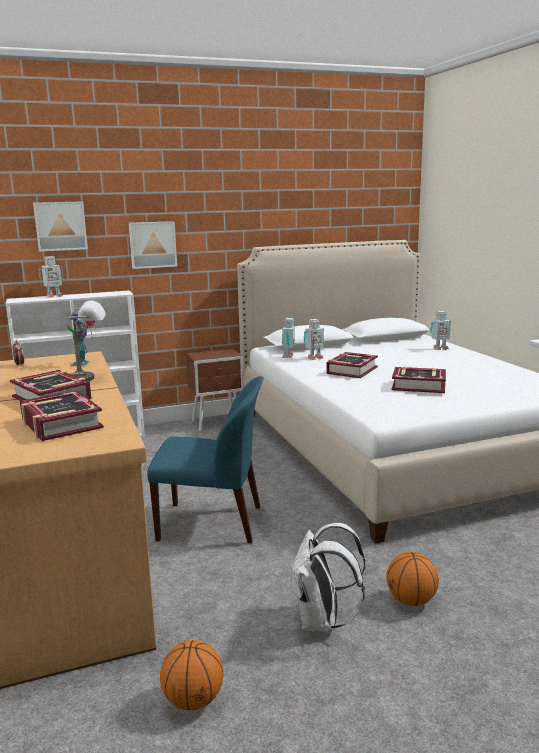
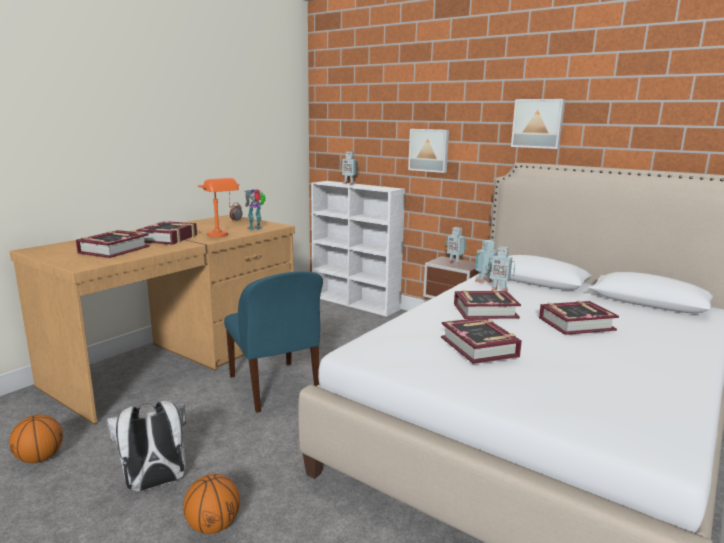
camera: 55 degrees right, 0 degrees up
picture [33,201,88,252] -> picture moved to [511,99,565,149]
grey table lamp [69,300,106,381] -> orange table lamp [198,178,239,237]
toy robot [430,311,451,350] -> toy robot moved to [446,227,466,265]
none -> book [539,301,619,335]

